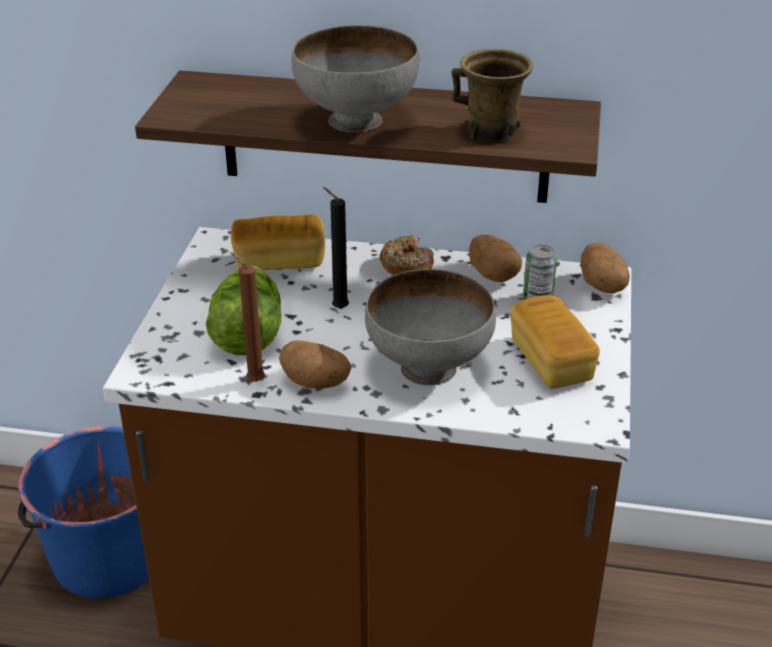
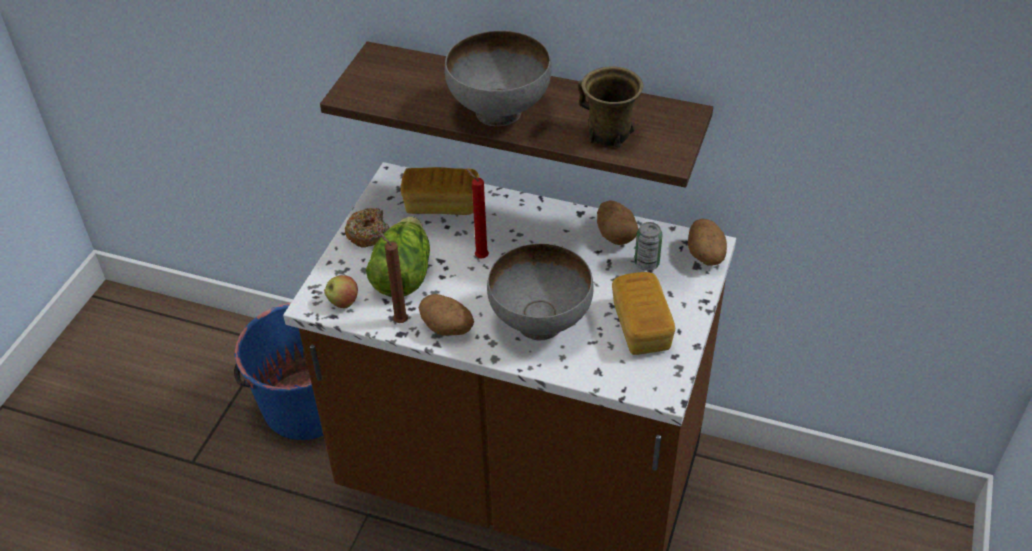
camera: 10 degrees right, 10 degrees up
black candle [323,187,349,309] -> red candle [466,169,489,259]
donut [379,236,434,275] -> donut moved to [345,208,389,248]
none -> apple [324,275,358,308]

